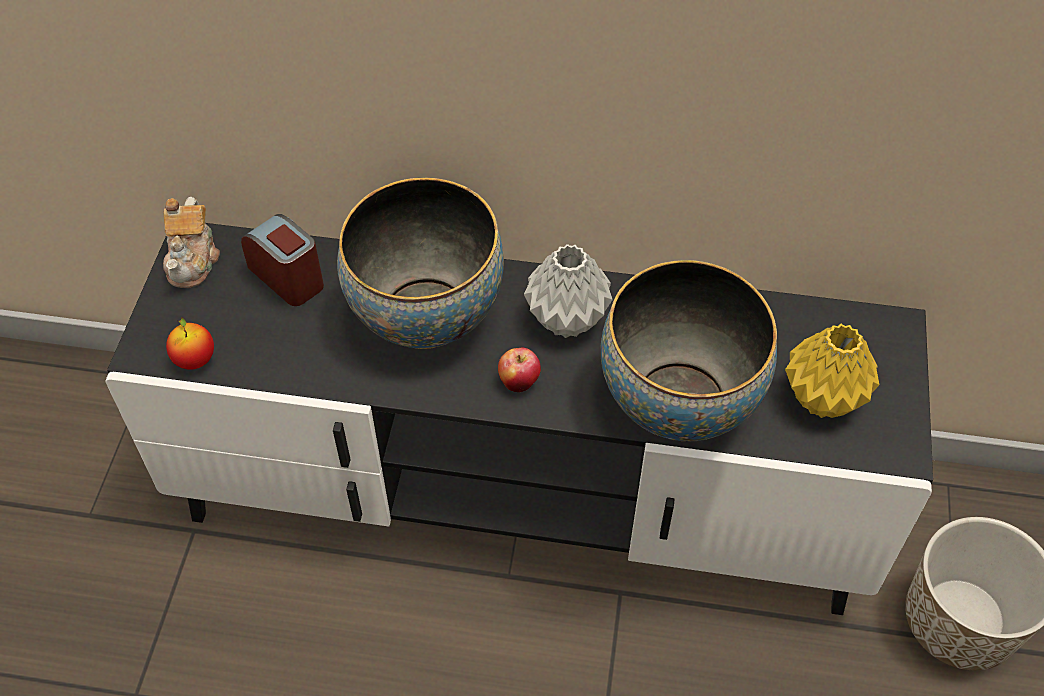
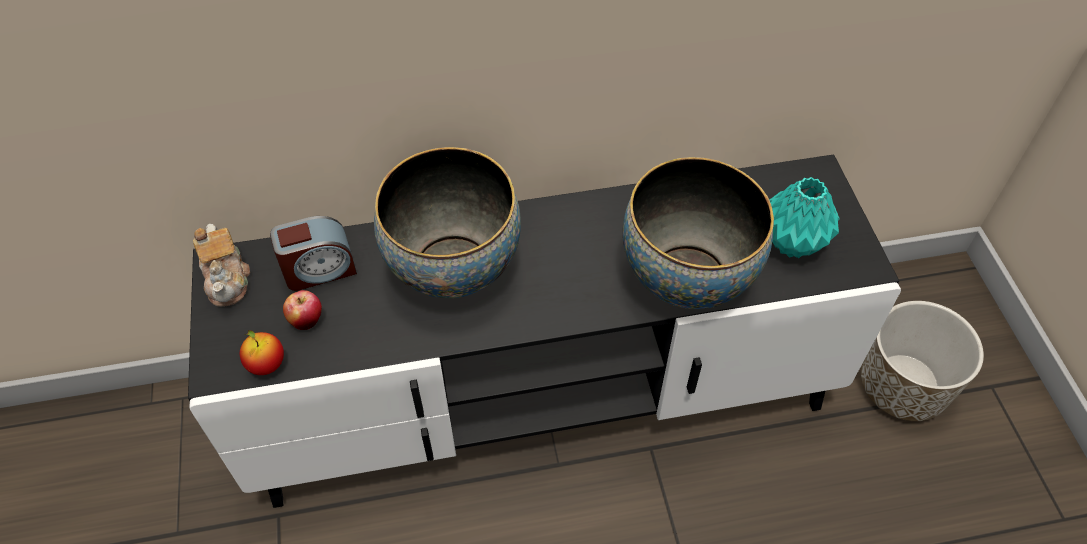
camera: 20 degrees left, 0 degrees up
alarm clock [241,214,324,306] -> alarm clock turned 135 degrees clockwise [270,216,357,291]
apple [498,348,541,392] -> apple moved to [283,290,322,330]
grey vase [524,244,613,338] -> none
yellow vase [785,324,879,418] -> turquoise vase [770,177,840,258]

